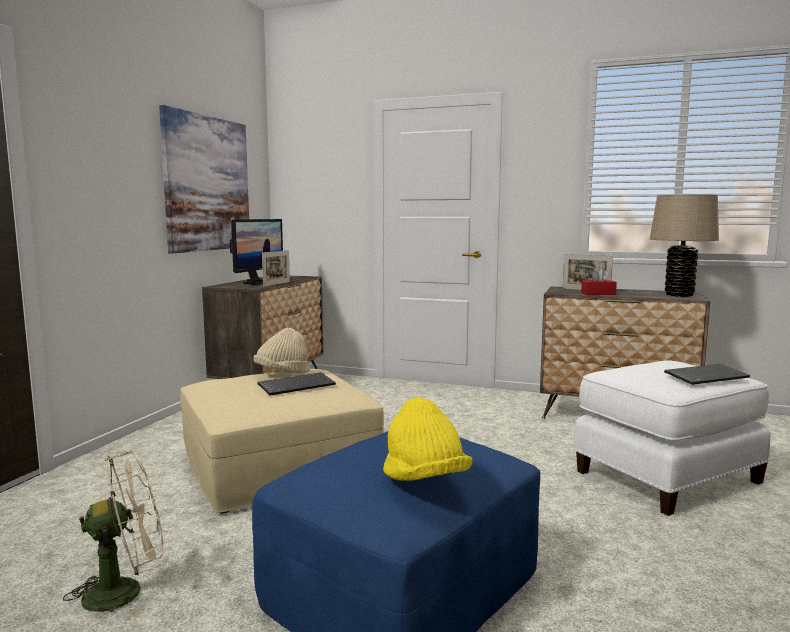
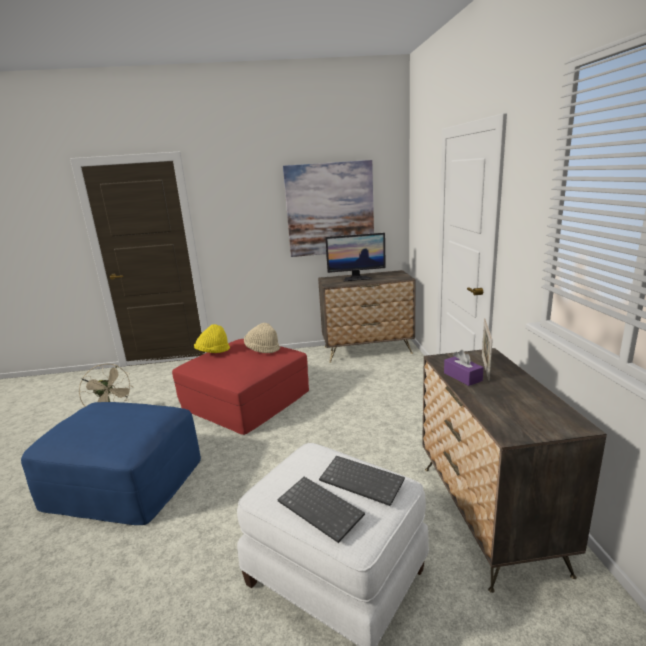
camera: 65 degrees right, 10 degrees up
beige ottoman [180,369,384,514] -> red ottoman [172,339,309,435]
keyboard [257,372,336,395] -> keyboard moved to [319,456,405,506]
picture frame [262,250,290,287] -> none
yellow hat [383,398,472,481] -> yellow hat moved to [194,324,230,353]
red tissue box [581,269,617,295] -> purple tissue box [444,350,484,386]
beige table lamp [650,194,719,297] -> none

